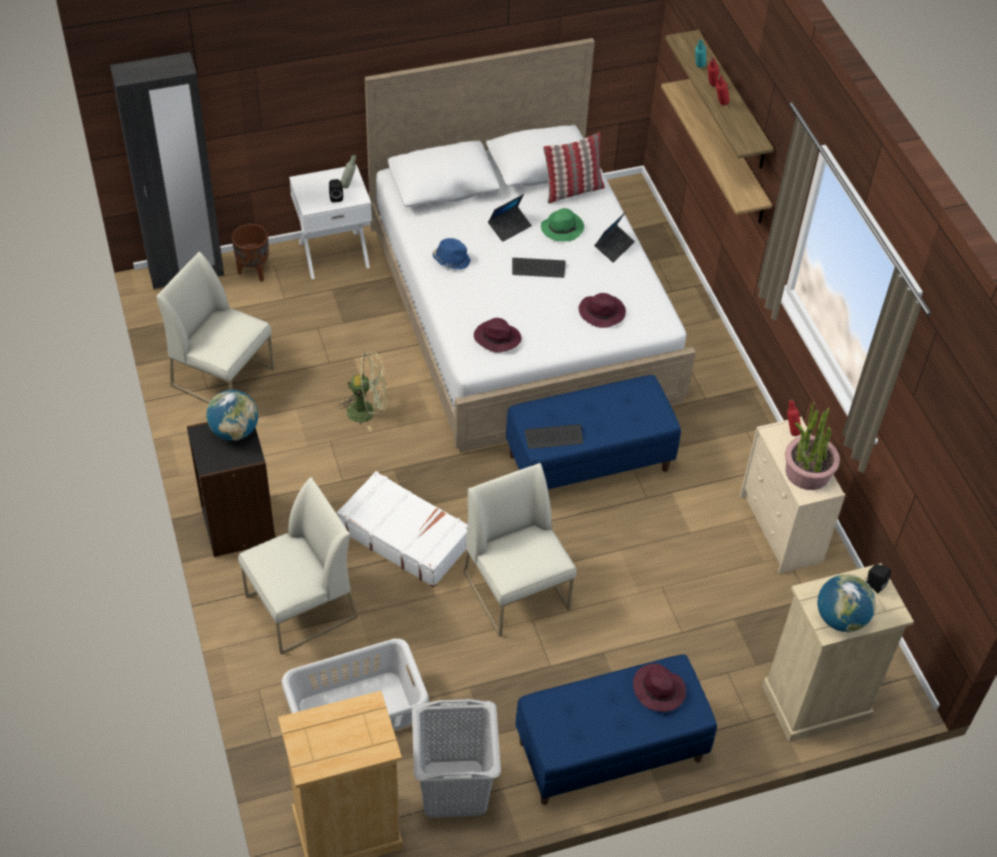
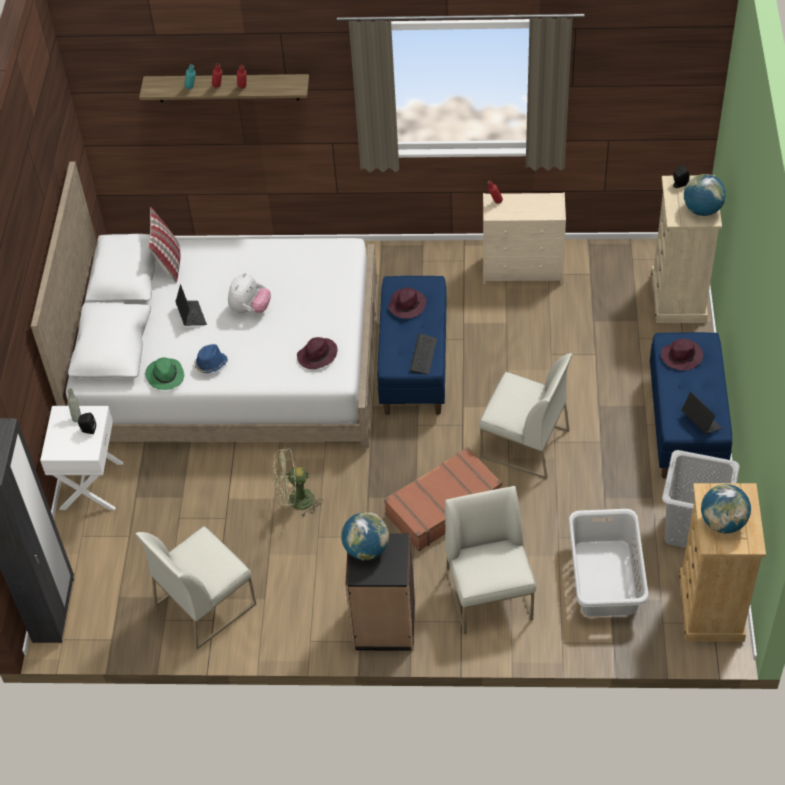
camera: 65 degrees left, 0 degrees up
brown planter [231,224,269,282] -> none
white suitcase [337,471,468,587] -> brown suitcase [384,447,502,551]
green fan [339,352,387,431] -> green fan turned 120 degrees counterclockwise [273,447,323,518]
white chair [463,463,576,637] -> white chair turned 150 degrees counterclockwise [479,353,572,479]
keyboard [512,258,566,278] -> plush toy [228,273,271,313]
green hat [541,208,584,242] -> green hat moved to [145,357,184,390]
purple hat [579,293,626,328] -> purple hat moved to [388,287,427,319]
laptop [595,212,635,263] -> laptop moved to [681,392,722,434]
shelf [661,79,772,224] -> none
potted plant [785,402,840,490] -> none
none -> globe [701,484,751,533]

